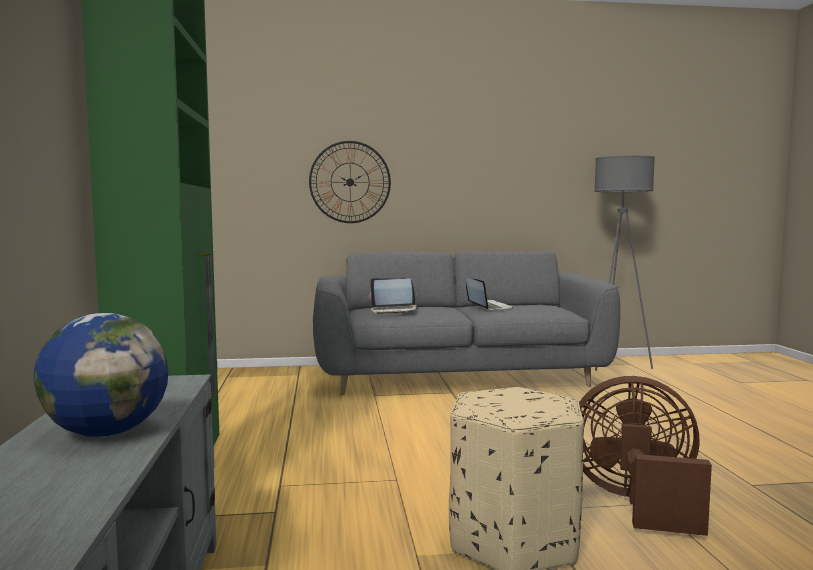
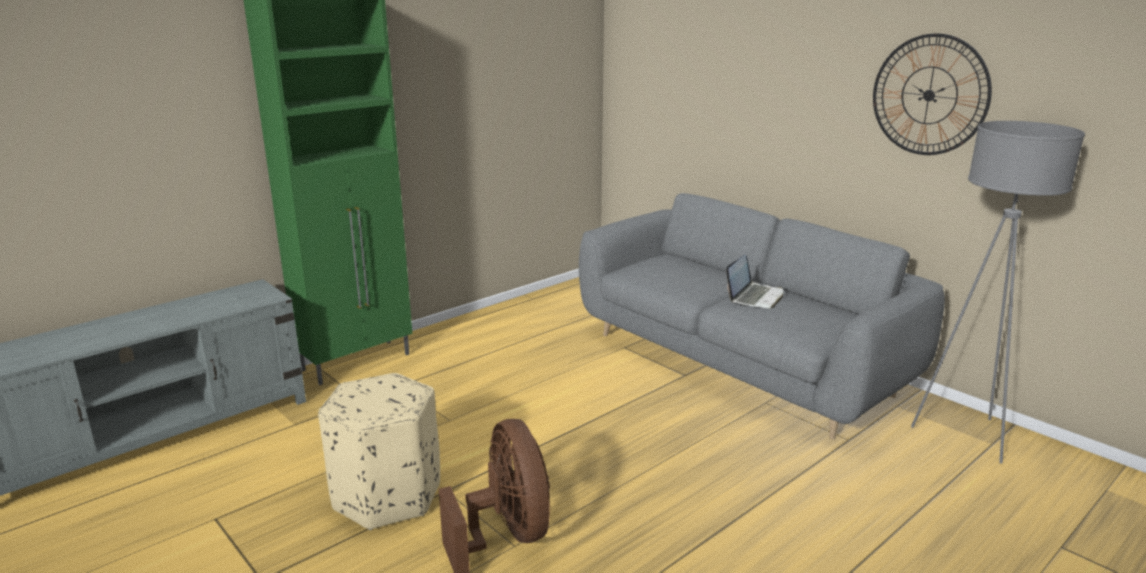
camera: 55 degrees right, 15 degrees up
globe [34,313,168,437] -> none
wall clock [309,141,391,223] -> wall clock moved to [873,33,992,155]
laptop [370,278,419,314] -> none

